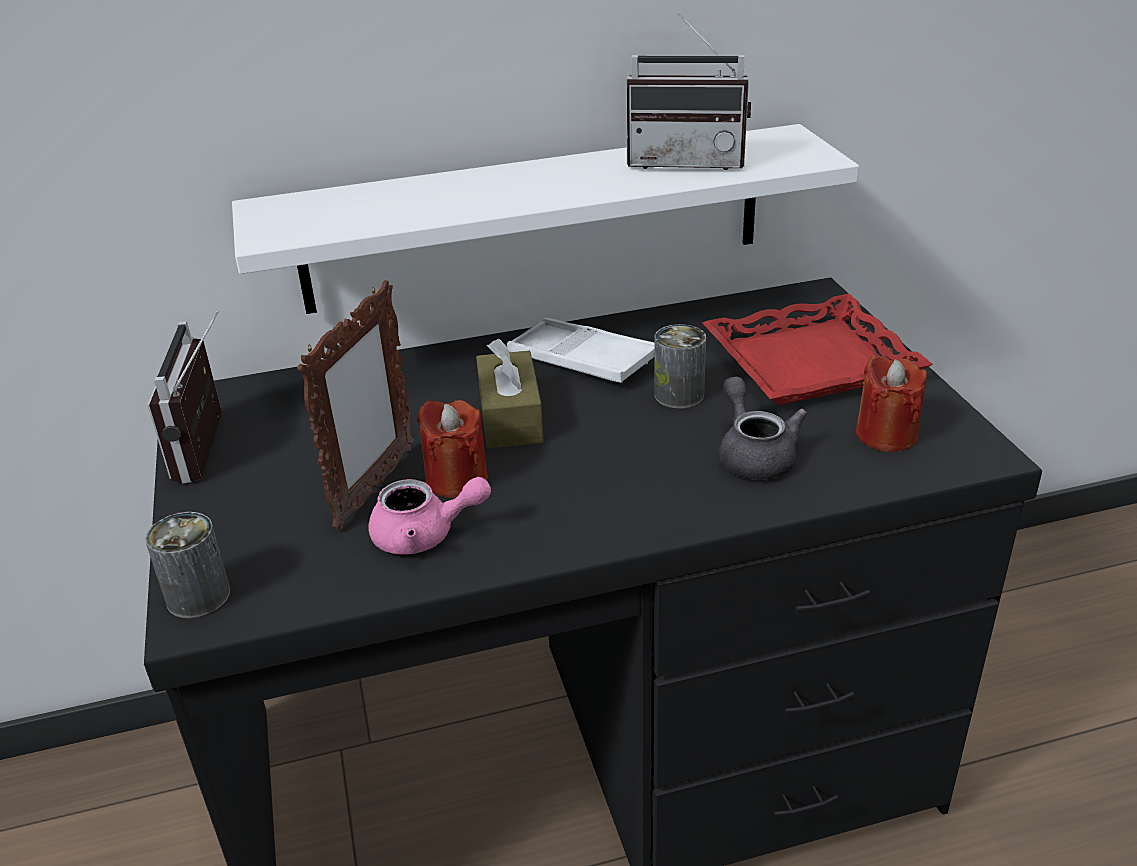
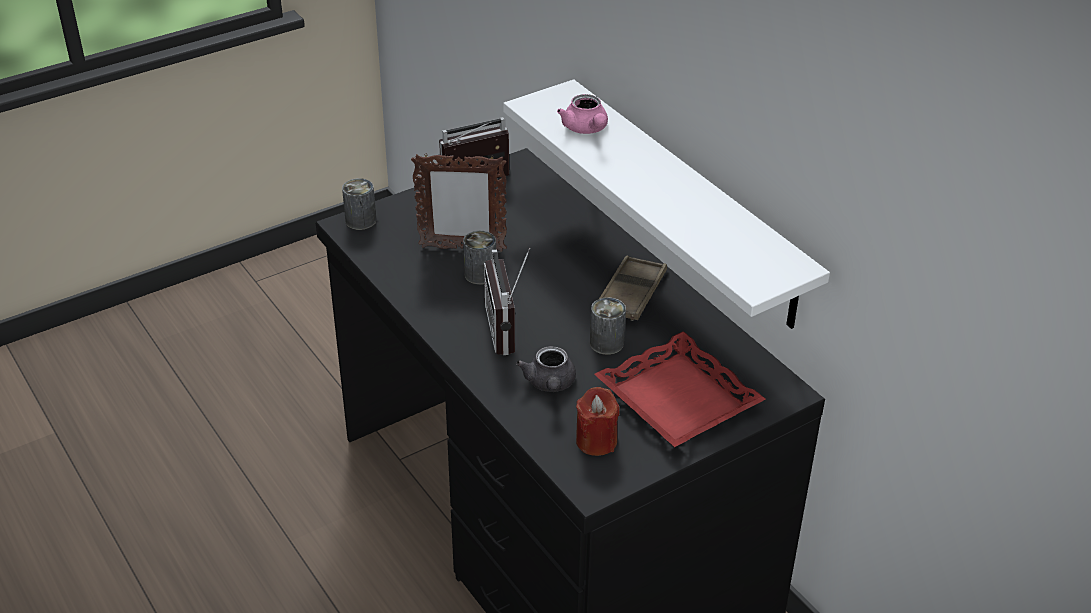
camera: 70 degrees right, 5 degrees up
pink teapot [368,477,491,555] -> pink teapot moved to [557,94,608,134]
red candle [417,400,488,498] -> can [463,231,496,285]
brown tissue box [476,338,544,449] -> none
white tray [507,318,654,383] -> brown tray [599,256,667,321]
radio [626,12,751,170] -> radio moved to [484,247,530,355]
grey teapot [719,376,807,480] -> grey teapot turned 120 degrees clockwise [516,346,576,392]

